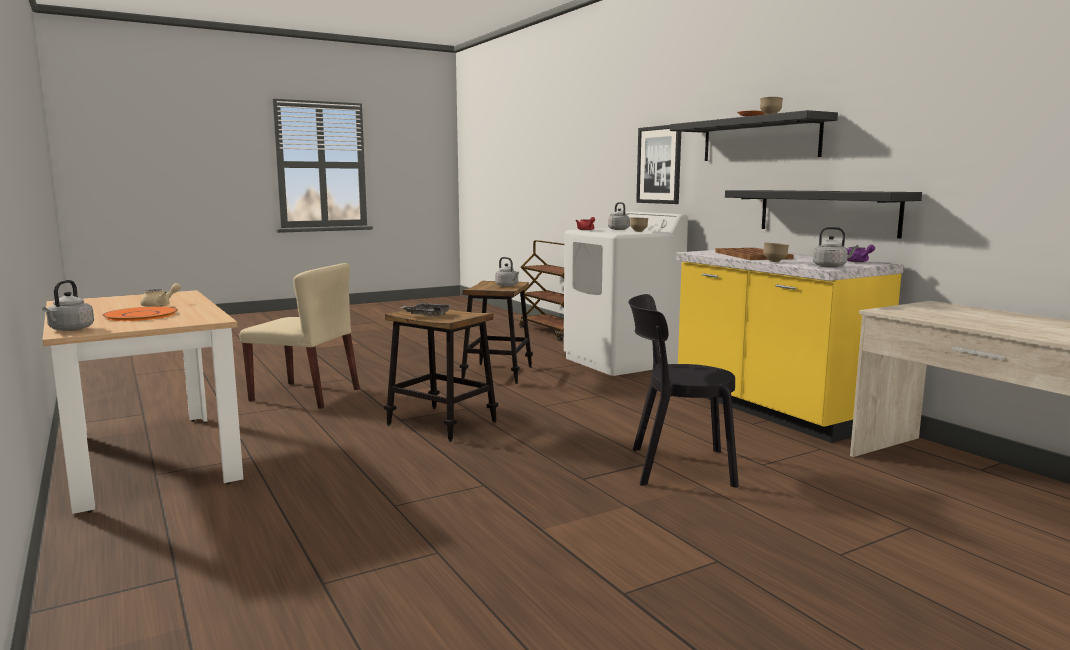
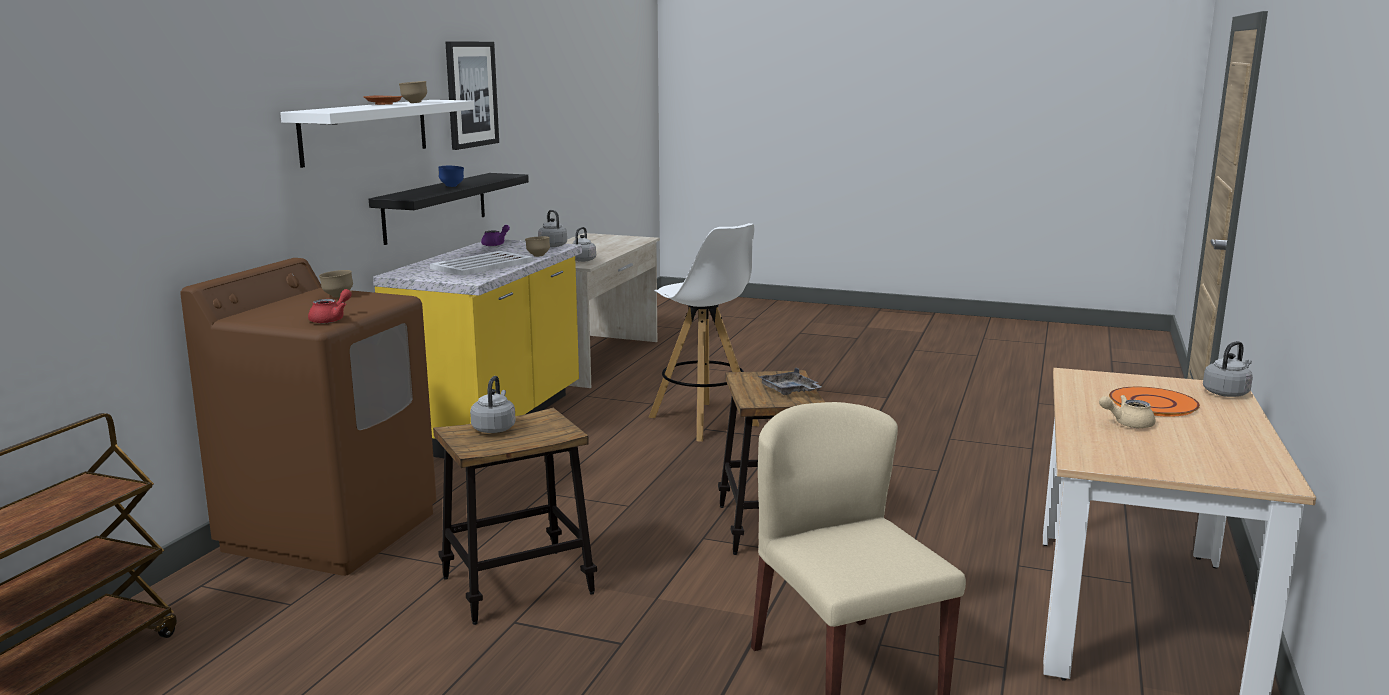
camera: 130 degrees left, 5 degrees up
white washing machine [564,211,688,376] -> brown washing machine [180,258,437,576]
grey kettle [608,202,630,230] -> grey kettle moved to [573,227,596,262]
black chair [628,294,739,488] -> white stool [648,223,759,442]
picture [636,125,681,204] -> picture moved to [445,41,499,150]
black shelf [670,110,838,161] -> white shelf [280,100,474,168]
brown tray [715,248,793,260] -> white tray [430,251,533,276]
none -> blue bowl [438,166,464,187]

